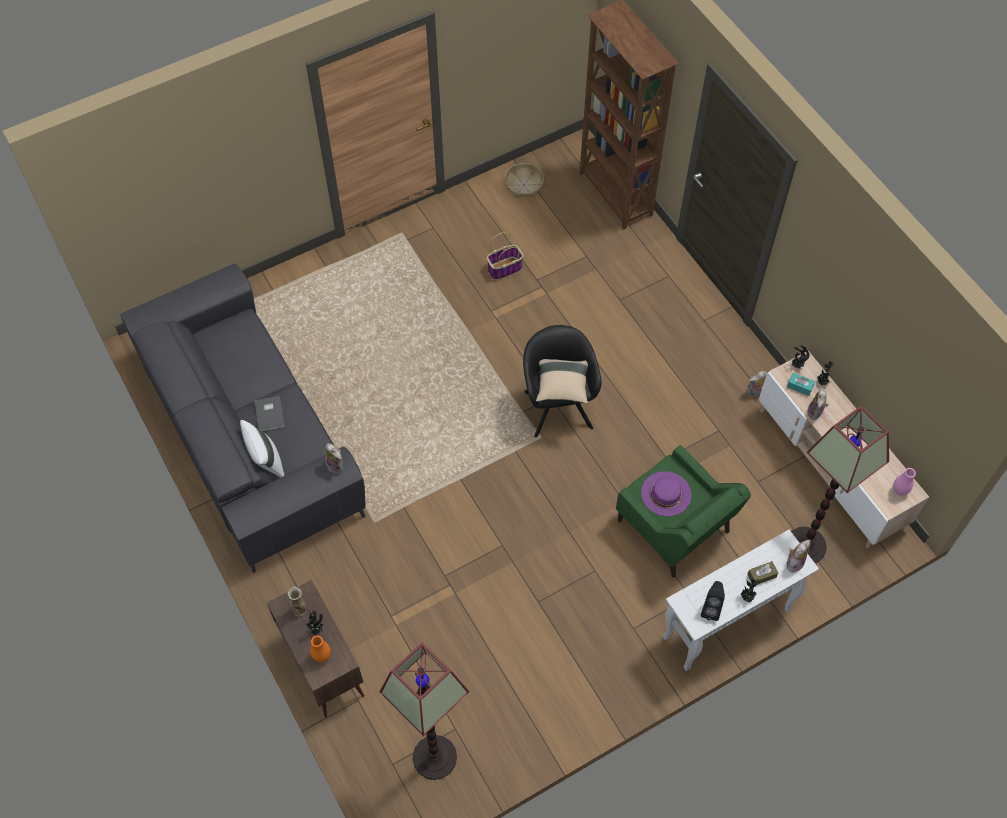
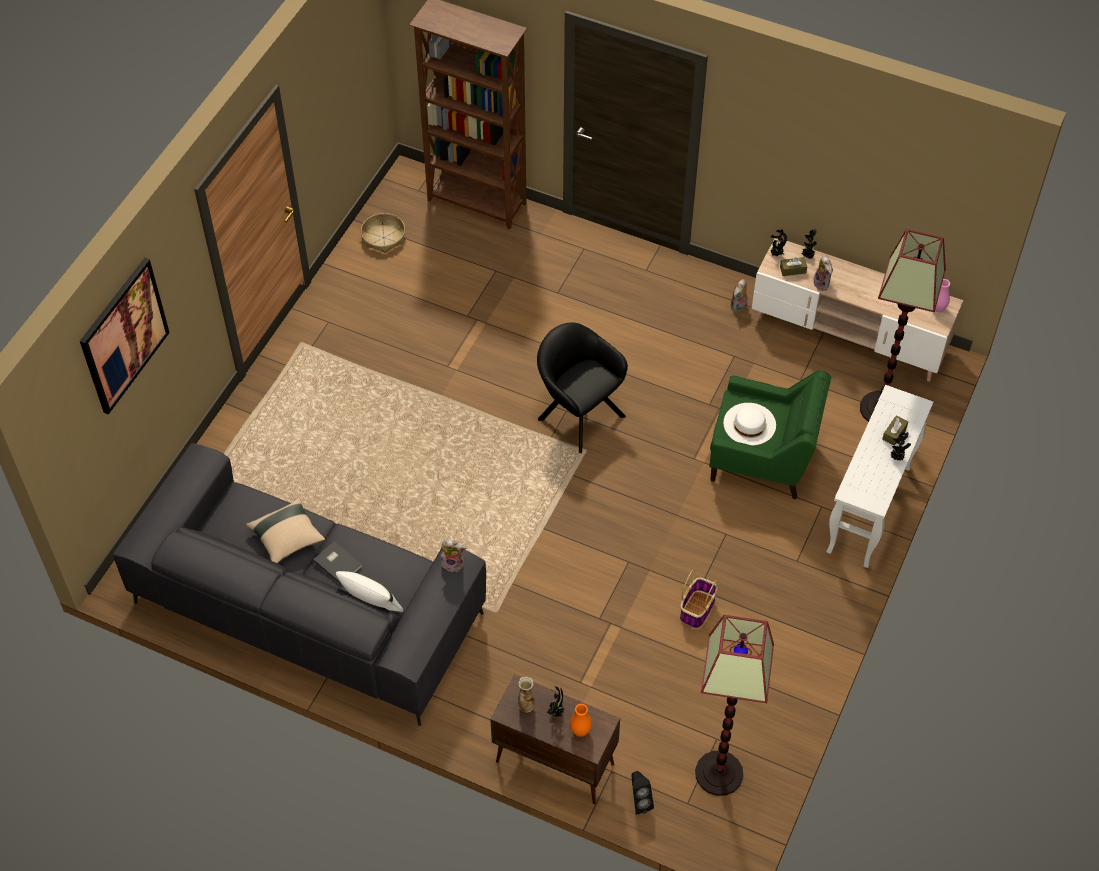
camera: 35 degrees left, 5 degrees down
basket [487,232,524,280] -> basket moved to [680,569,718,629]
beige pillow [536,359,588,404] -> beige pillow moved to [246,498,325,563]
purple hat [641,471,691,516] -> white hat [723,403,776,445]
black speaker [701,581,725,621] -> black speaker moved to [631,771,654,814]
plush toy [786,540,810,573] -> none
turquoise tissue box [787,373,815,396] -> brown tissue box [780,257,807,276]
none -> picture [80,258,170,415]

